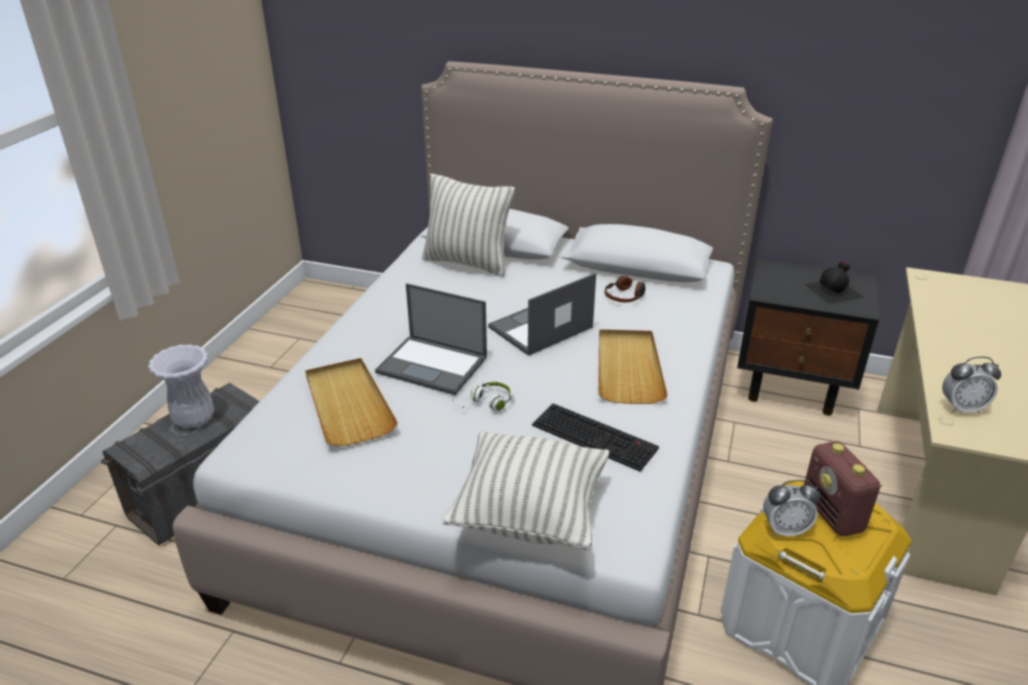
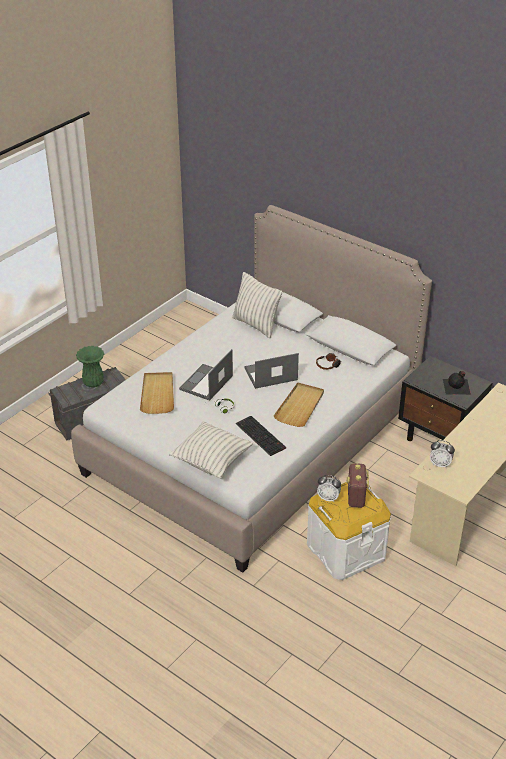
camera: 20 degrees right, 5 degrees up
white vase [148,344,214,428] -> green vase [76,346,104,388]
laptop [375,283,487,395] -> laptop turned 75 degrees clockwise [179,349,233,401]

